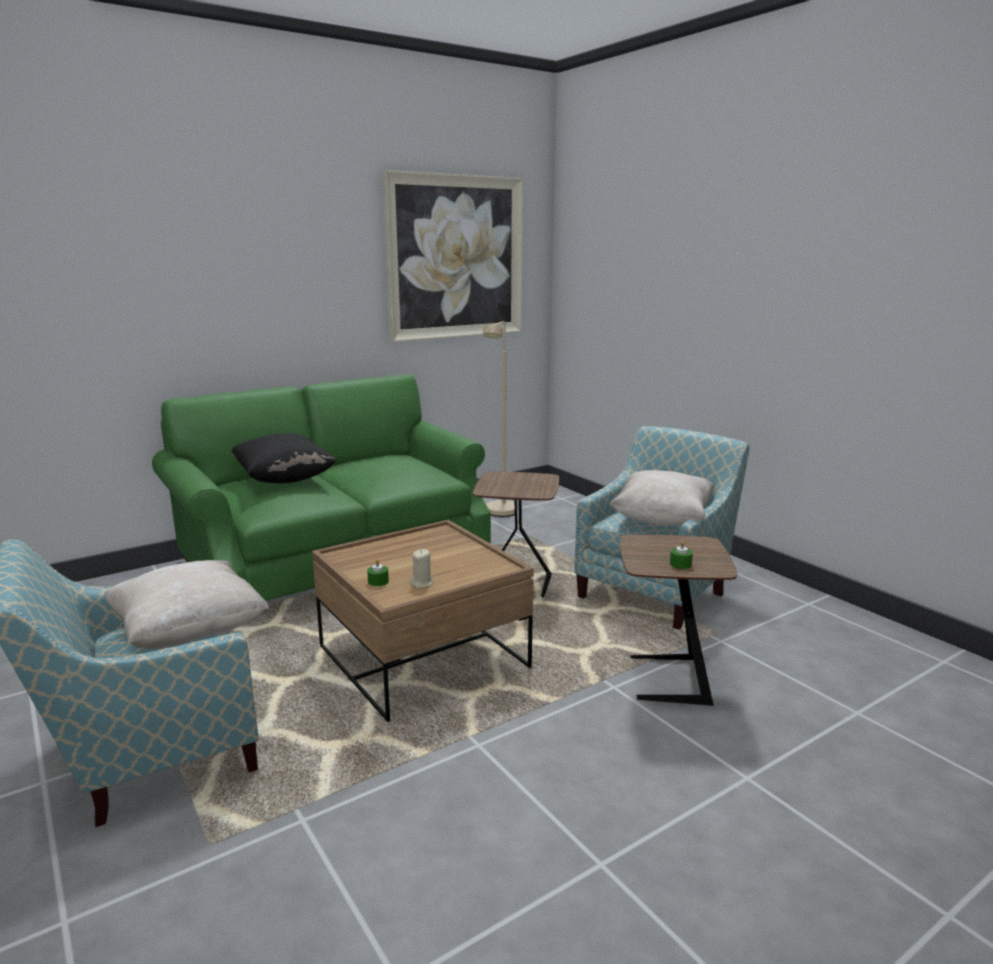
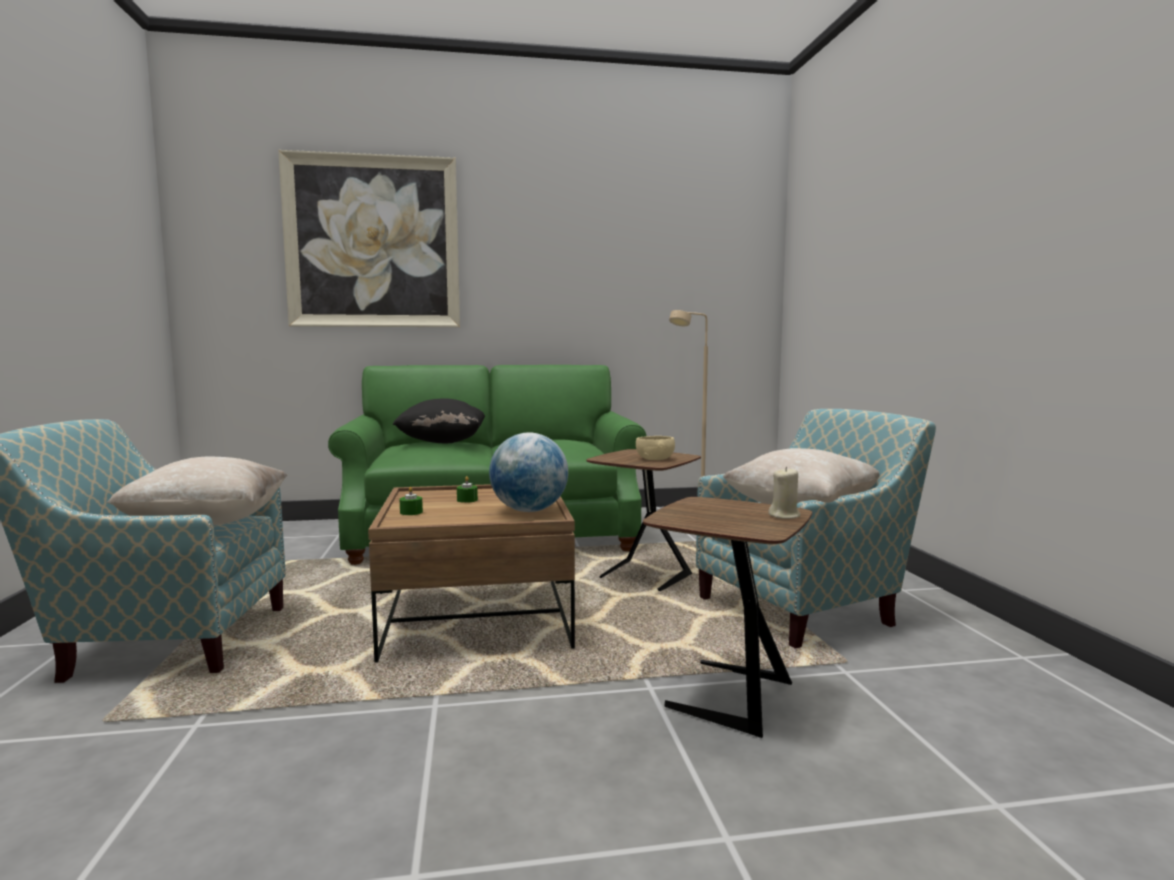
camera: 25 degrees right, 10 degrees down
picture [382,170,523,342] -> picture moved to [278,150,460,327]
beige candle [411,549,434,588] -> beige candle moved to [768,467,801,519]
green candle [670,541,693,569] -> green candle moved to [457,476,478,503]
none -> globe [489,433,568,512]
none -> beige bowl [636,436,675,460]

